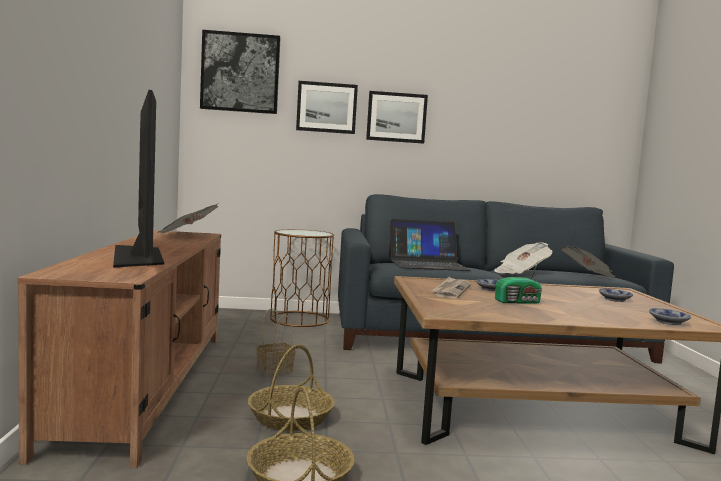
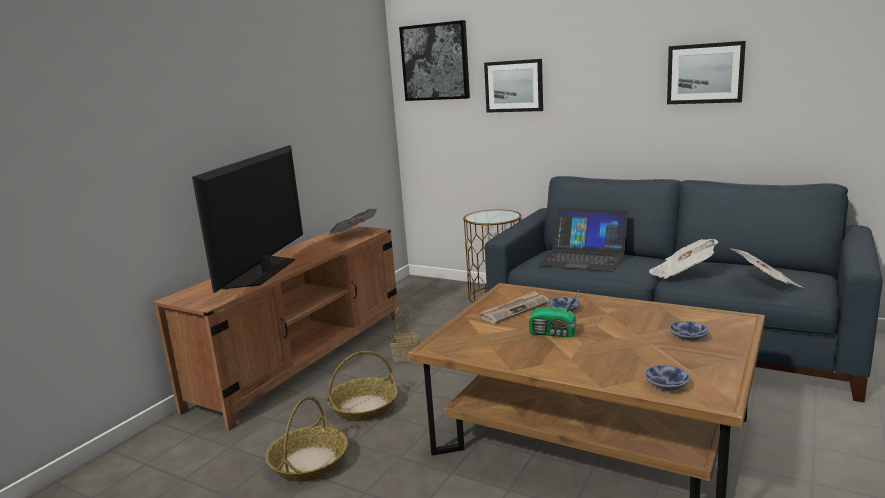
camera: 35 degrees right, 10 degrees up
picture [366,91,428,143] -> picture moved to [667,41,746,104]

